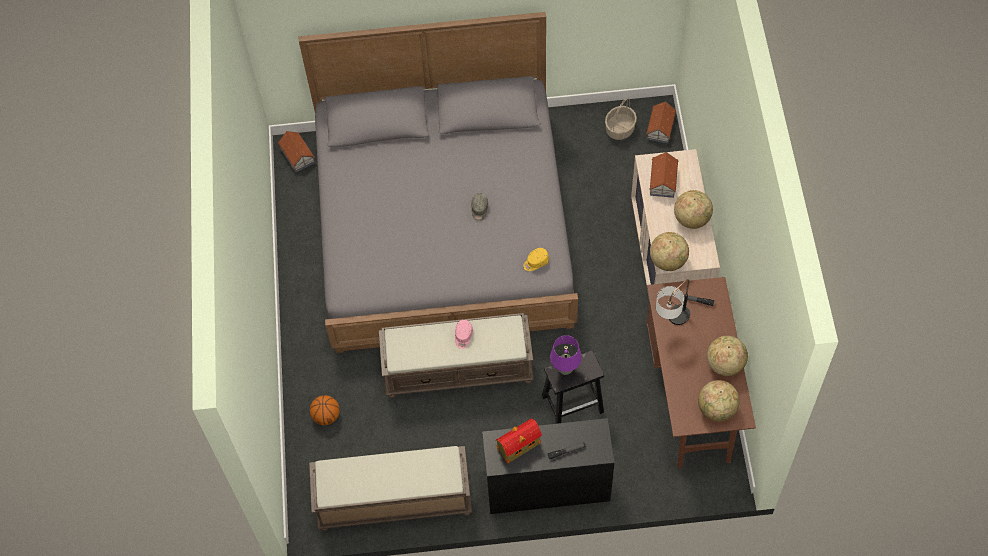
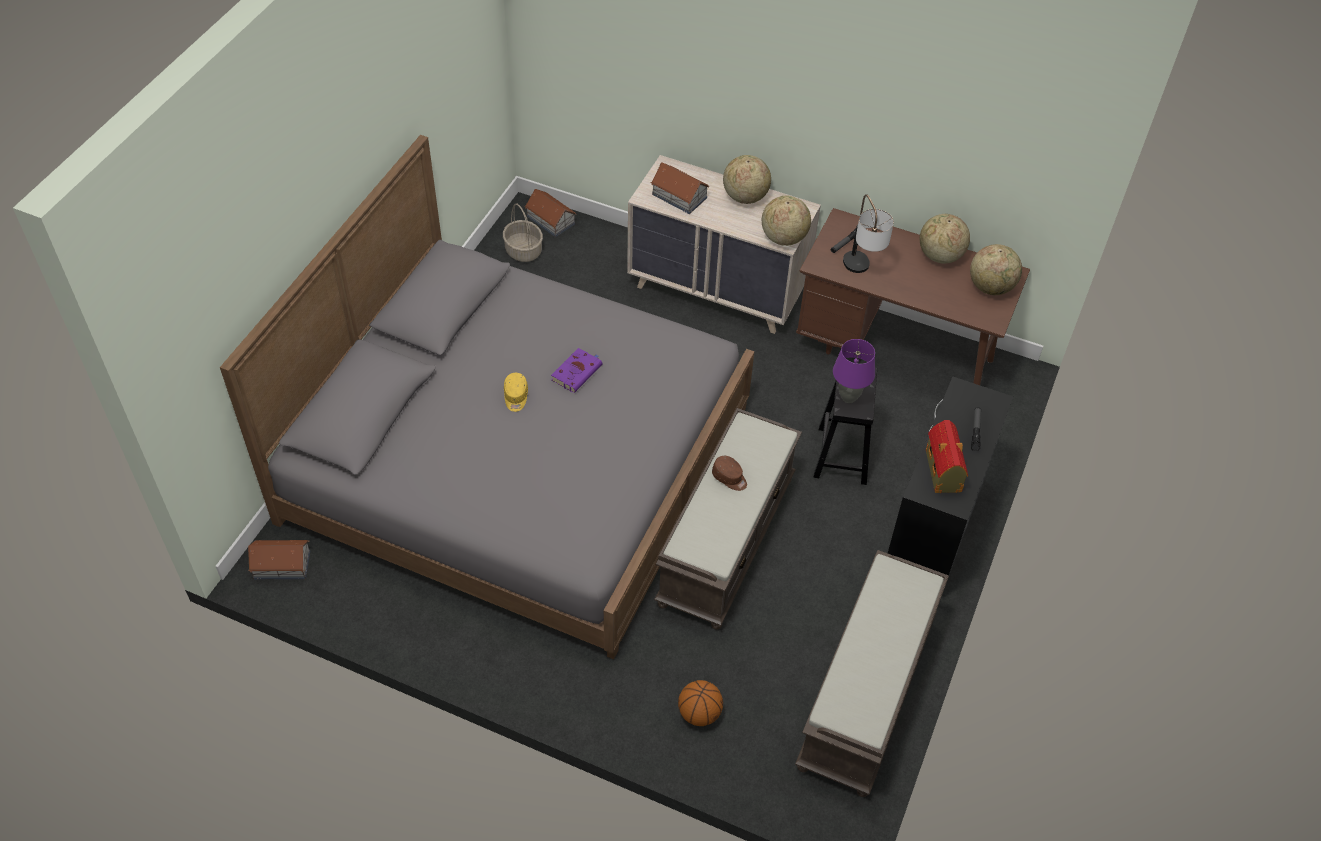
camera: 65 degrees left, 10 degrees down
pink cap [455,320,473,349] -> brown cap [712,456,747,491]
grey cap [471,193,488,221] -> purple book [551,348,602,393]
yellow cap [523,248,549,271] -> yellow cap moved to [504,373,528,412]

